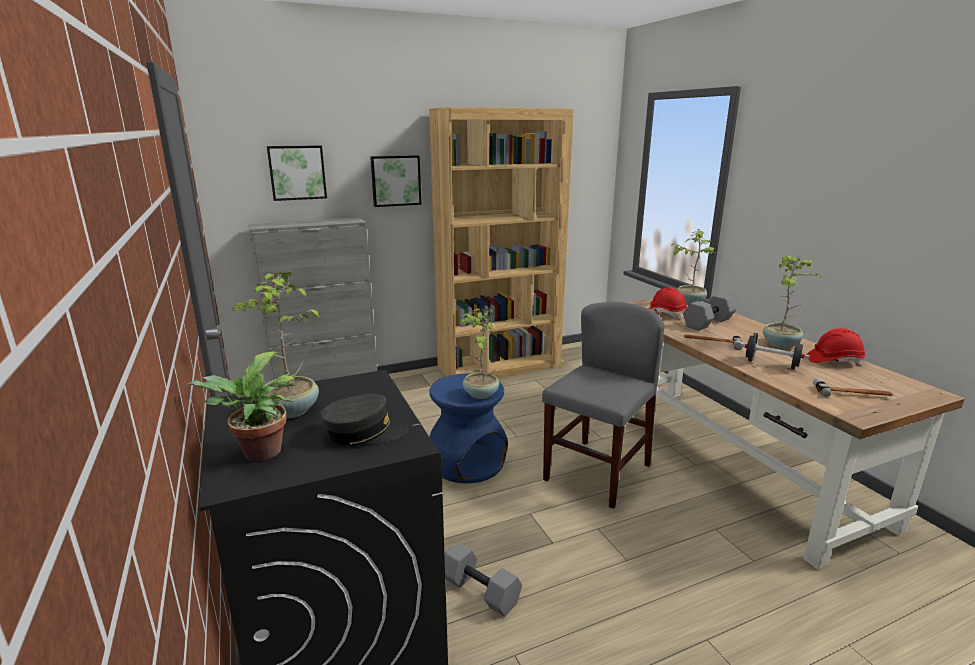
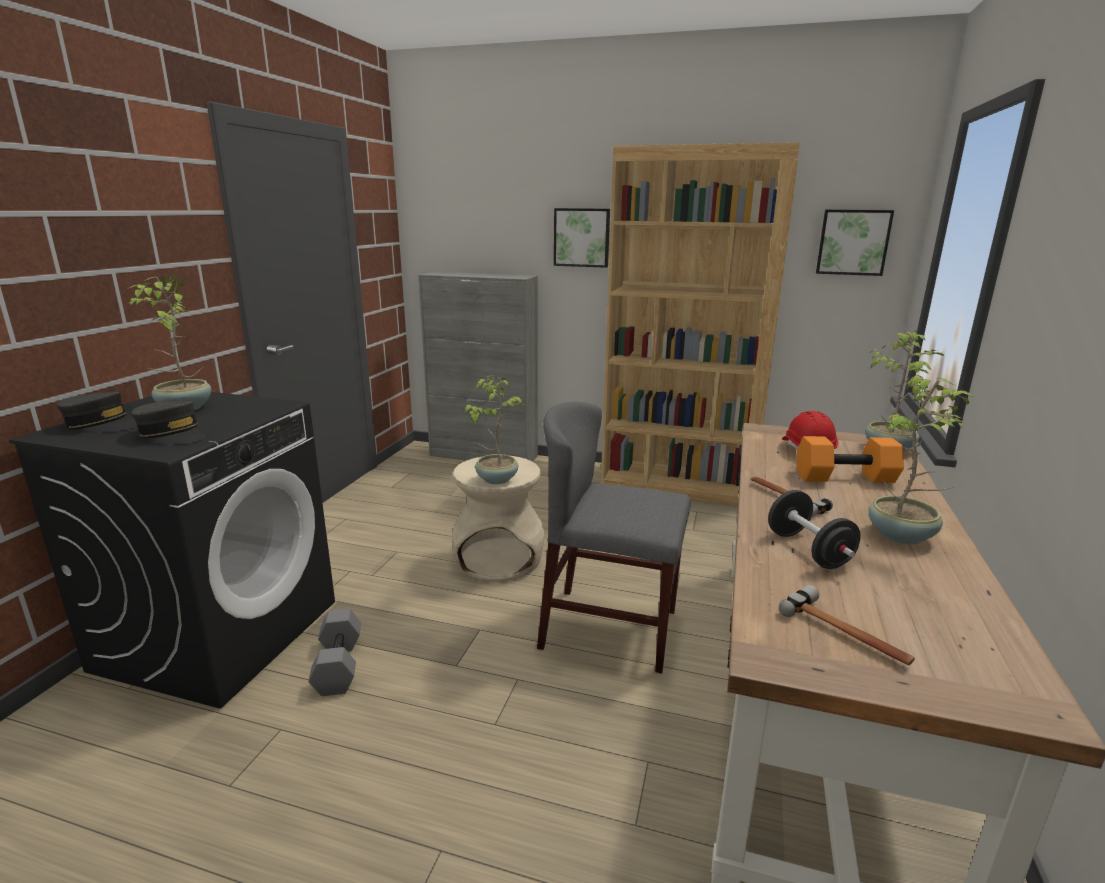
camera: 40 degrees right, 0 degrees up
potted plant [186,351,296,461] -> grey cap [56,391,137,433]
picture [267,145,327,201] -> picture moved to [816,210,894,276]
blue stool [429,373,508,484] -> beige stool [452,456,544,582]
grey chair [542,302,664,509] -> grey chair turned 150 degrees counterclockwise [537,402,690,674]
grey dumbbell [683,294,736,331] -> orange dumbbell [797,436,904,483]
red hard hat [806,328,866,364] -> none

